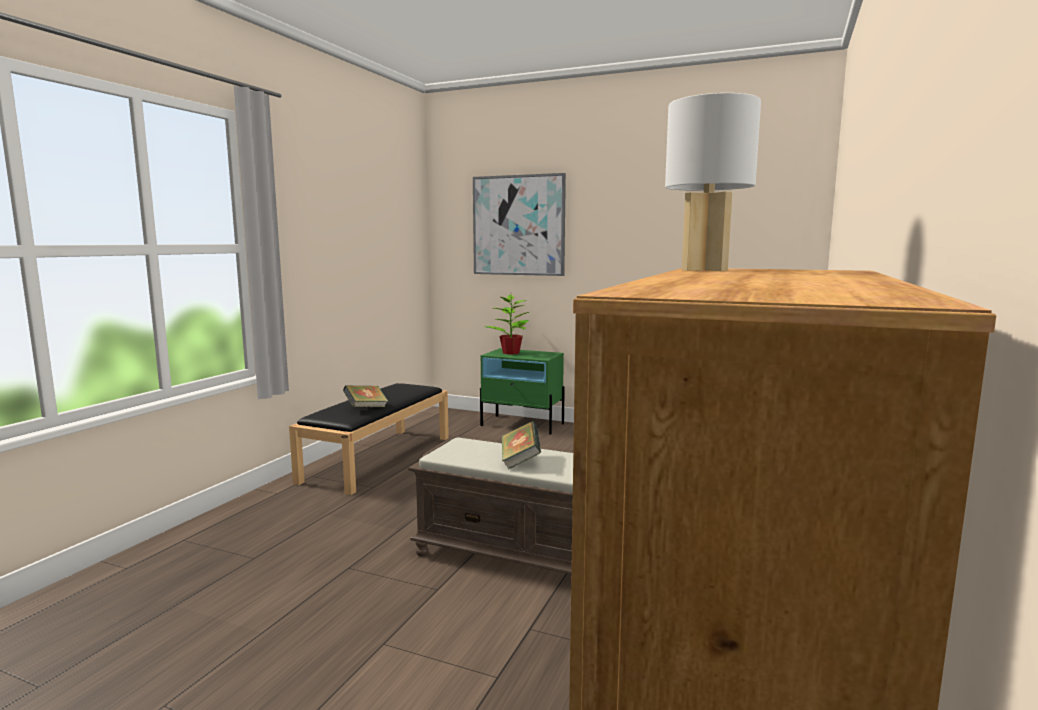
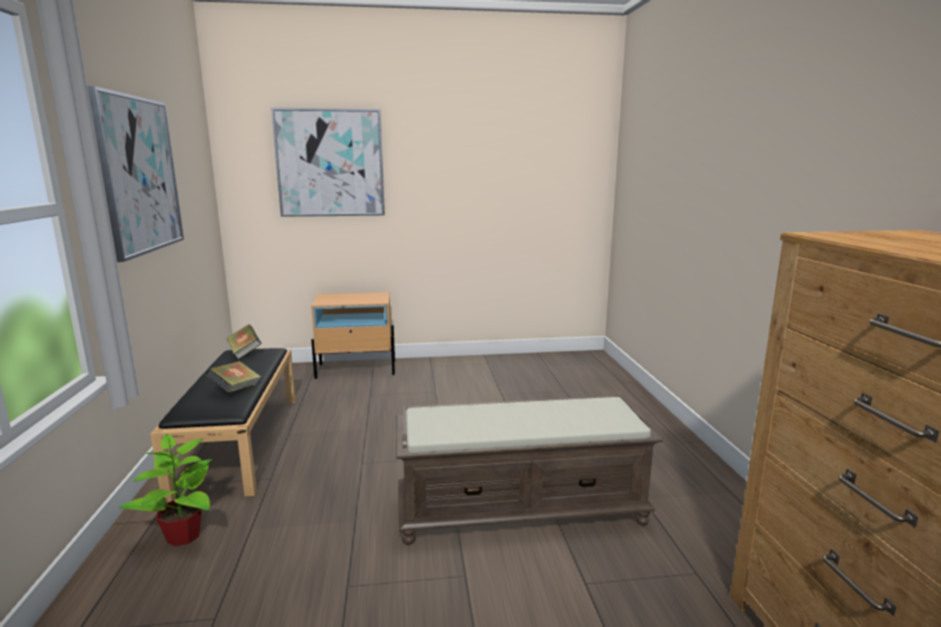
camera: 30 degrees left, 5 degrees up
green nightstand [480,348,565,435] -> beige nightstand [311,292,395,379]
potted plant [484,295,529,354] -> potted plant moved to [119,434,213,546]
book [502,421,541,470] -> book moved to [226,324,262,359]
white table lamp [665,93,761,271] -> none
none -> picture [87,86,184,262]

